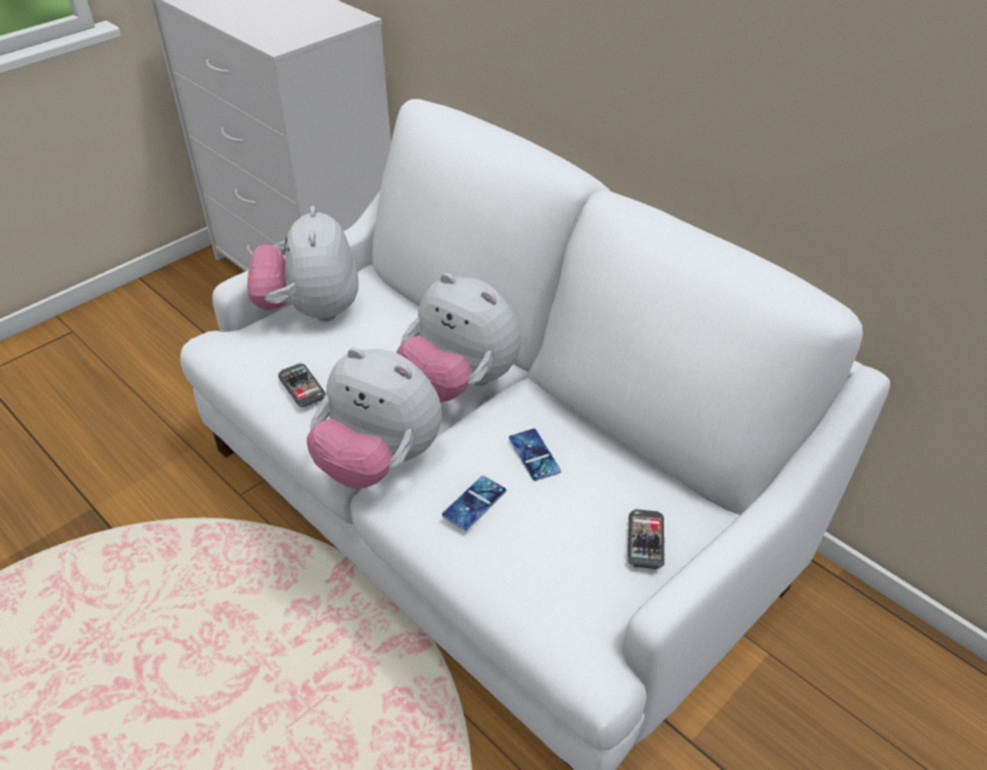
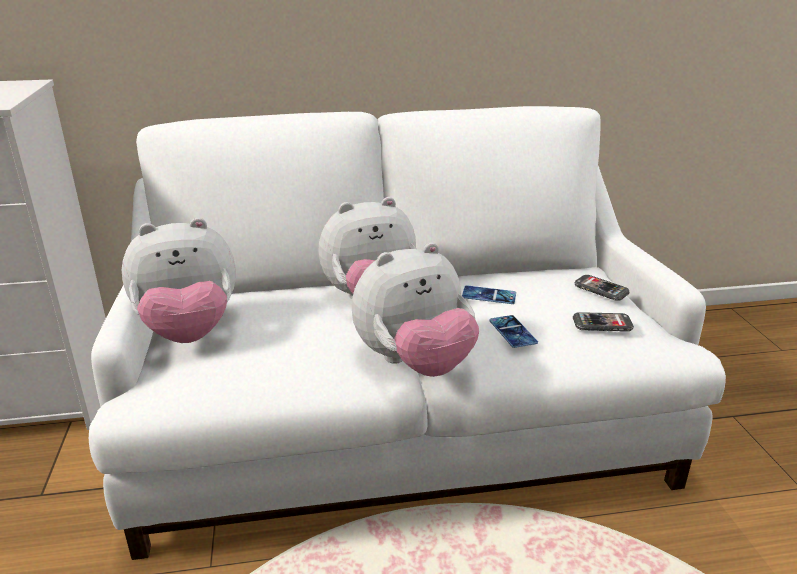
camera: 55 degrees left, 15 degrees down
plush toy [247,206,359,322] -> plush toy turned 45 degrees counterclockwise [122,218,236,343]
phone [278,364,326,407] -> phone moved to [573,312,634,331]

